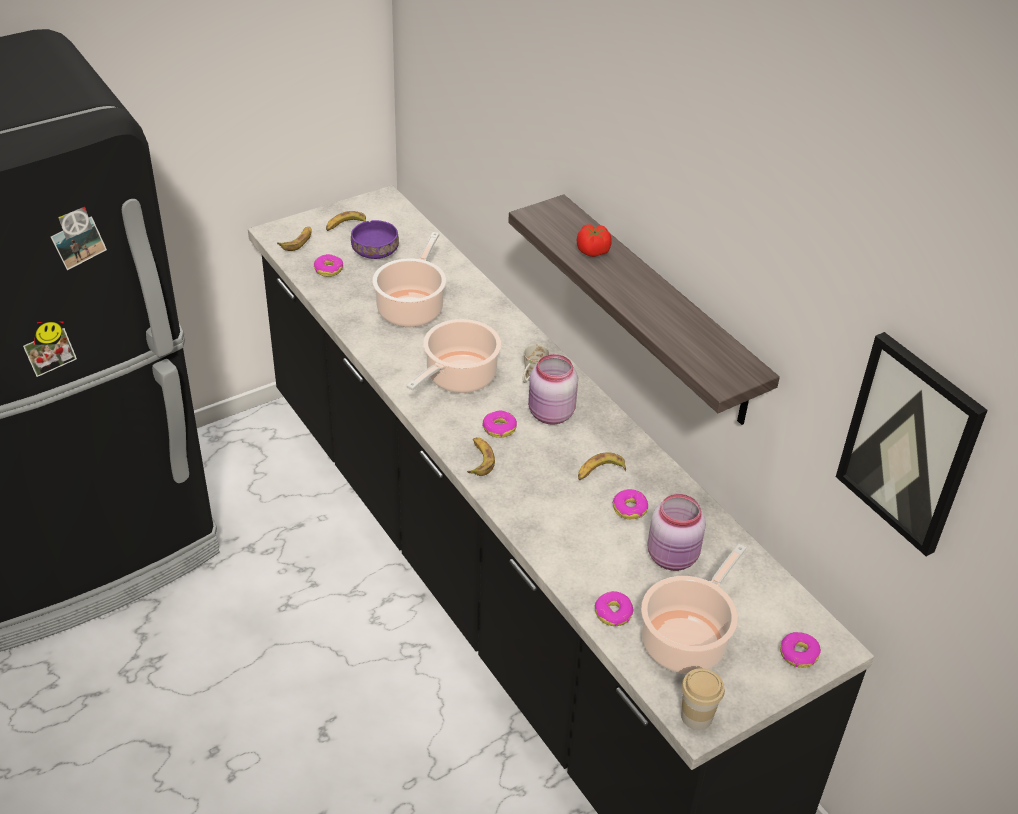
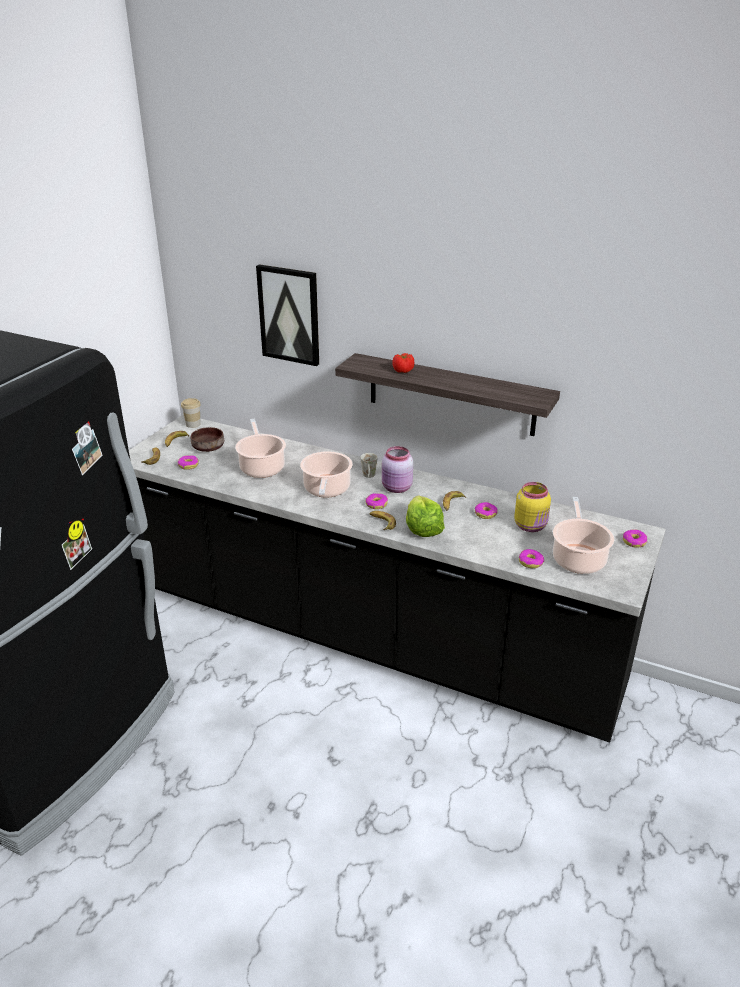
camera: 30 degrees left, 10 degrees down
purple bowl [351,220,399,259] -> brown bowl [191,427,224,452]
pink jar [647,494,706,571] -> yellow jar [514,482,551,532]
cup [681,668,725,730] -> cup moved to [181,398,201,428]
picture [836,332,988,556] -> picture moved to [256,264,319,366]
none -> lettuce [406,495,445,537]

